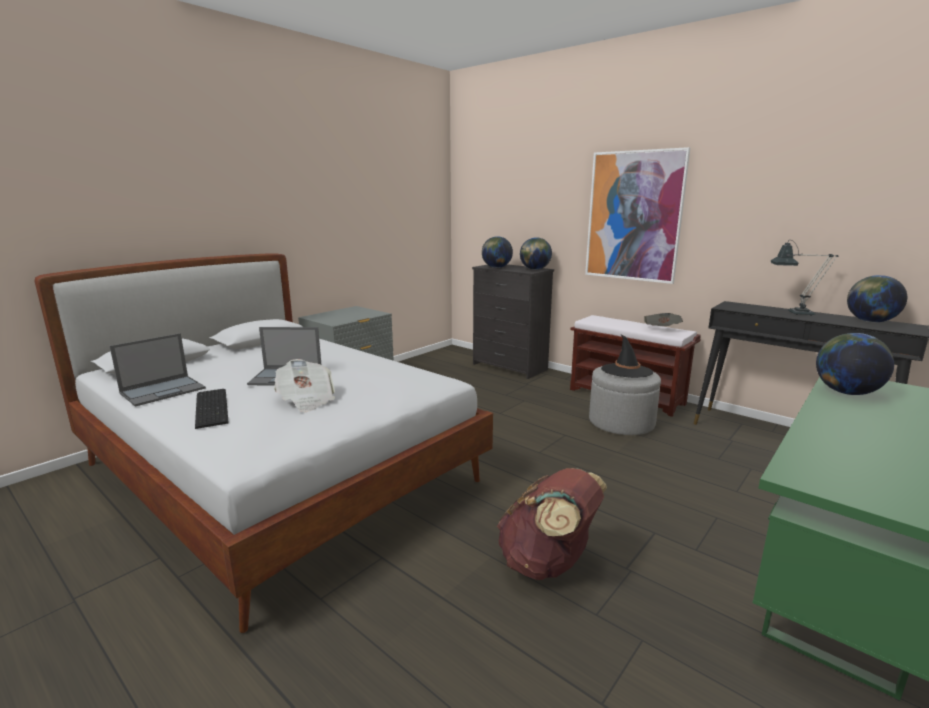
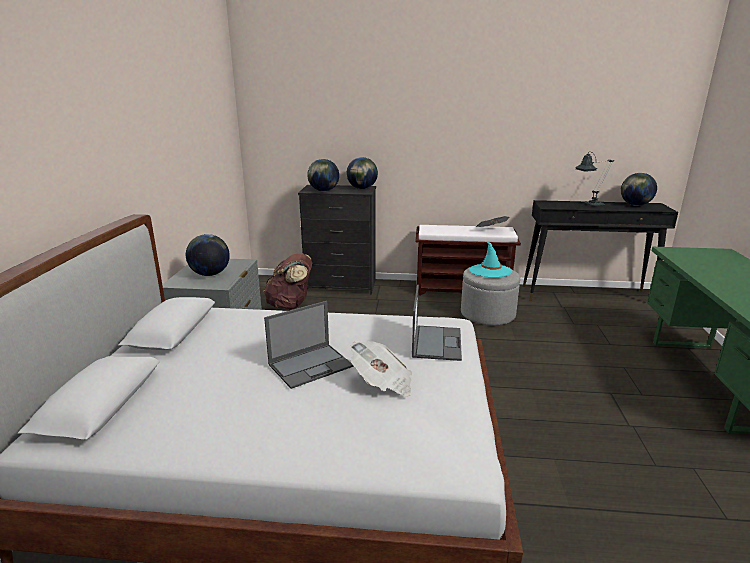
camera: 35 degrees left, 5 degrees up
laptop [110,333,206,407] -> laptop moved to [412,285,462,361]
keyboard [195,389,229,429] -> none
brown backpack [497,468,607,580] -> brown backpack moved to [263,253,313,310]
picture [585,147,690,284] -> none
black hat [601,335,653,378] -> turquoise hat [469,242,513,278]
globe [816,333,894,395] -> globe moved to [186,234,230,276]

